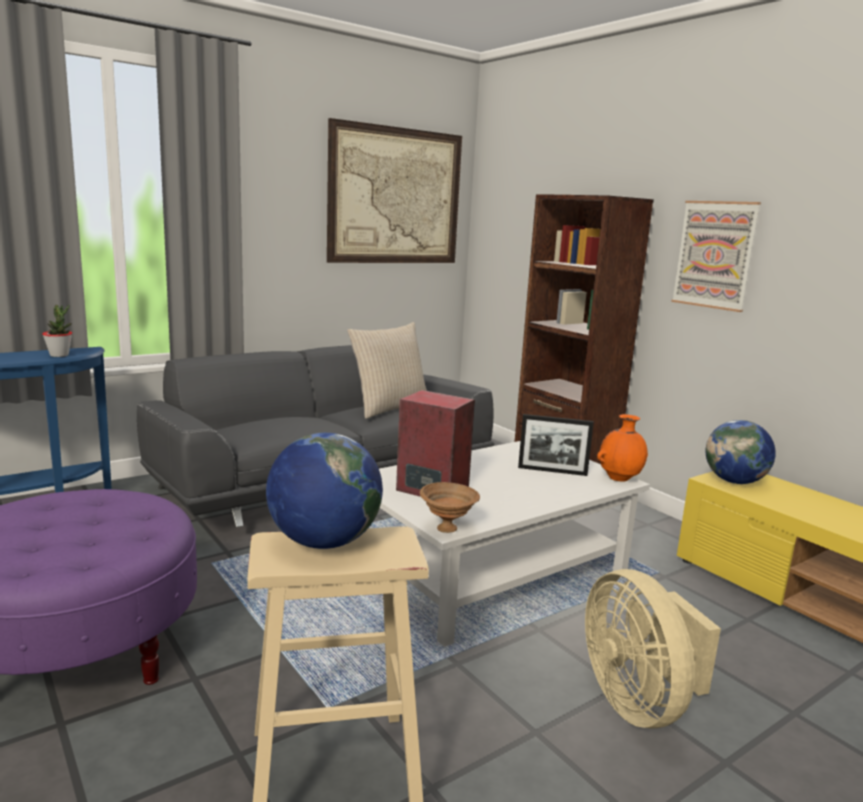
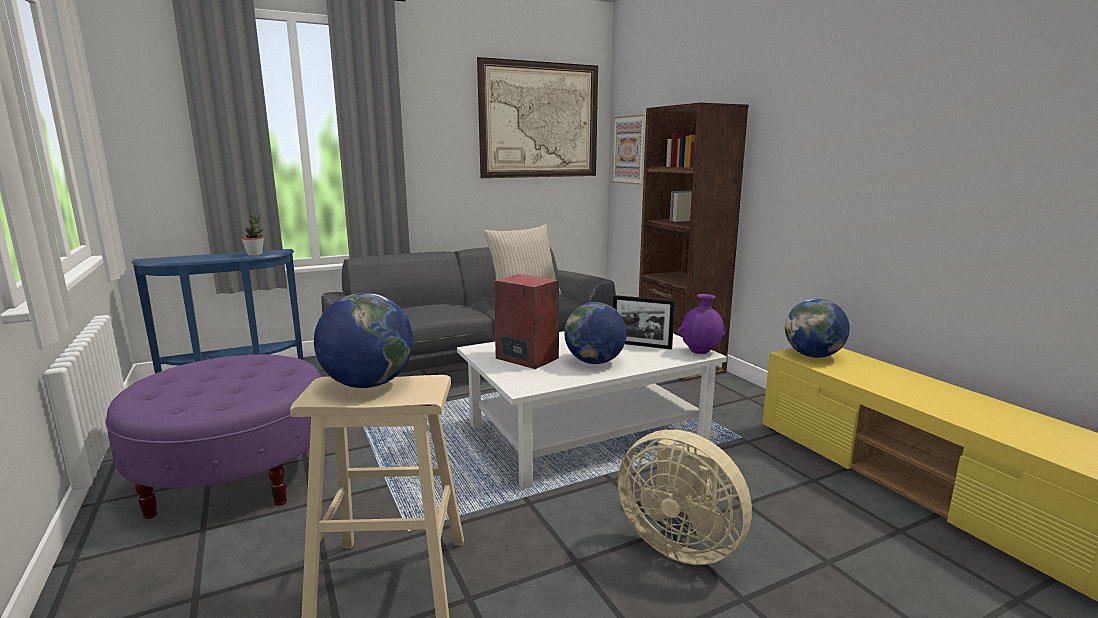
camera: 10 degrees right, 0 degrees up
brown bowl [420,482,480,533] -> none
beige fan [585,569,721,729] -> beige fan turned 45 degrees counterclockwise [618,430,752,565]
orange vase [597,414,648,482] -> purple vase [677,294,726,354]
picture [671,201,761,312] -> picture moved to [612,114,645,185]
none -> globe [564,302,627,364]

